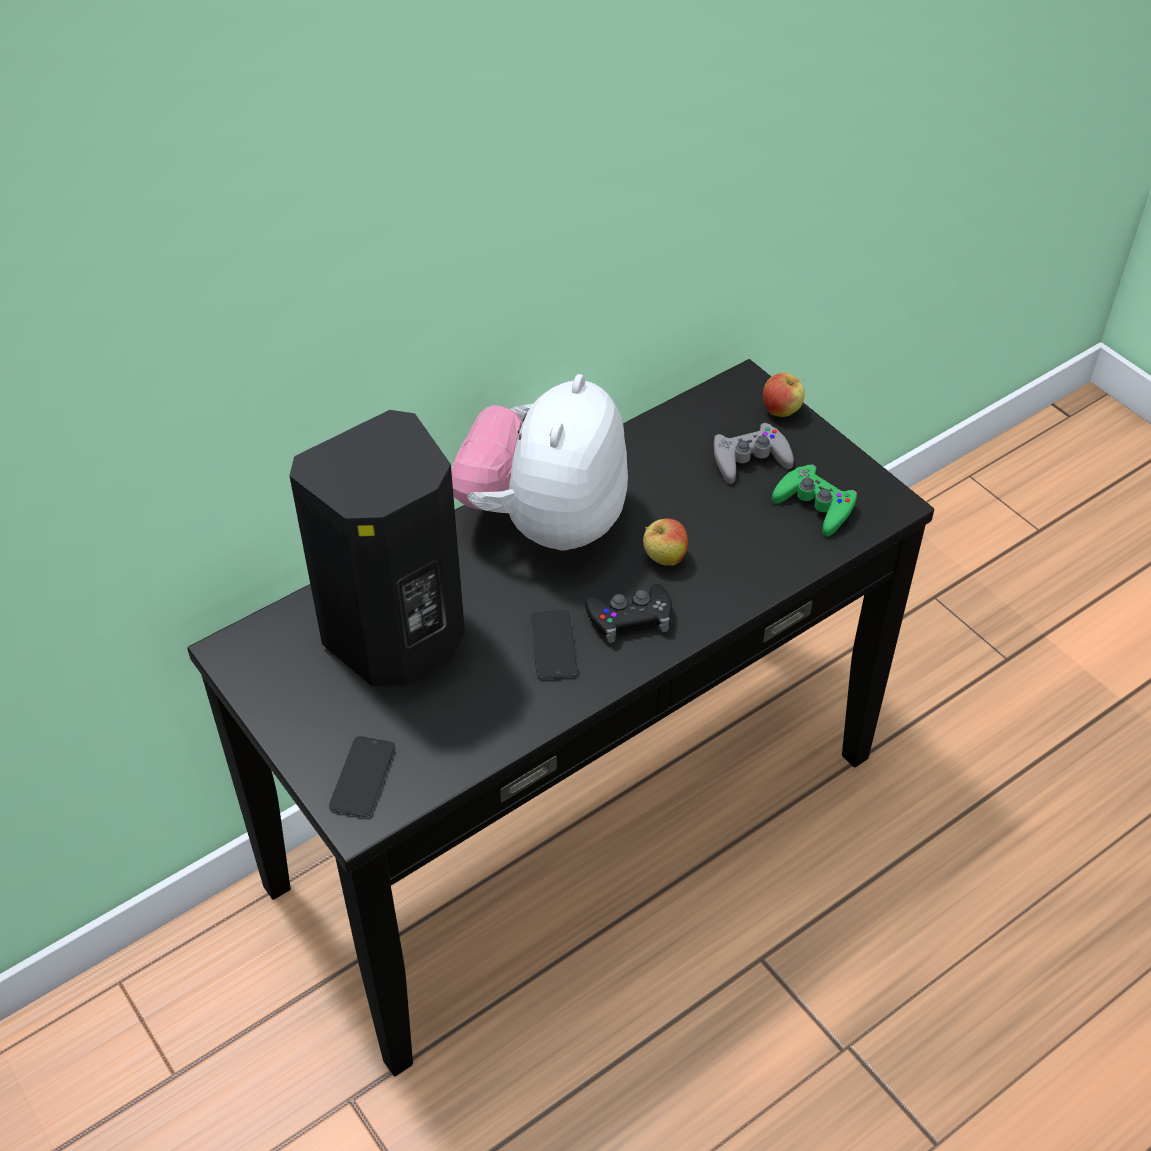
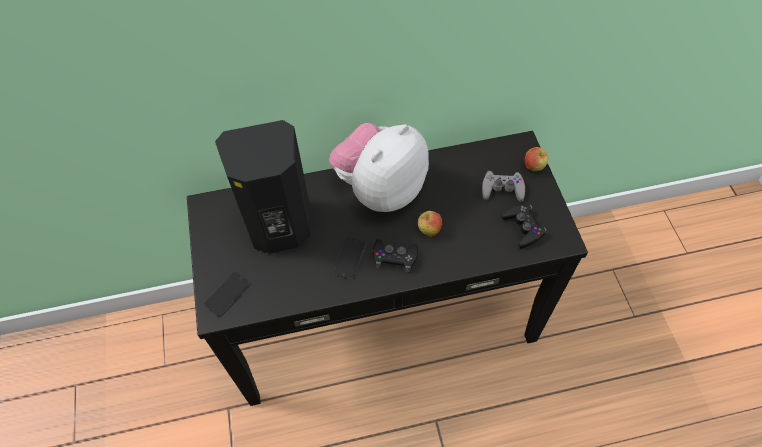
camera: 25 degrees right, 10 degrees up
green game controller [772,464,857,537] -> black game controller [501,204,547,248]

